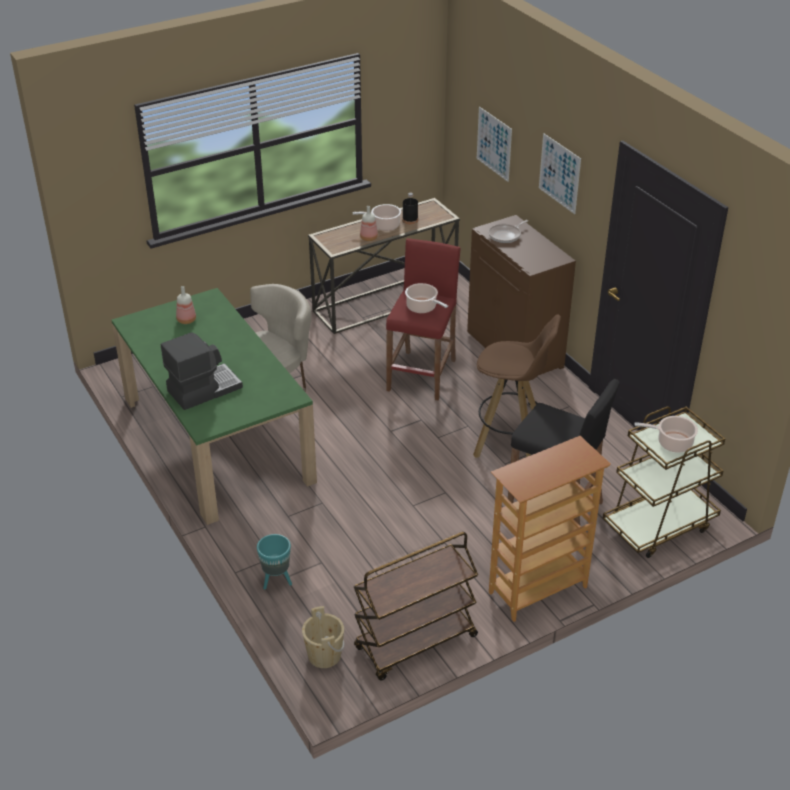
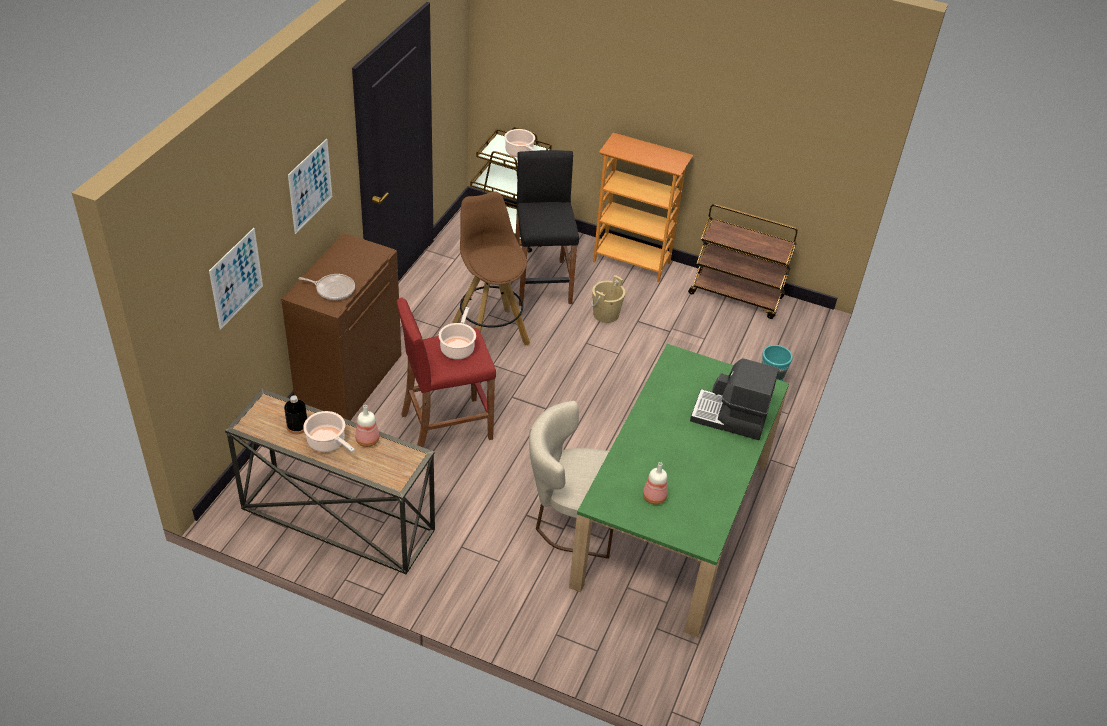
camera: 130 degrees left, 5 degrees up
beige bucket [302,606,345,668] -> beige bucket moved to [591,275,625,323]

